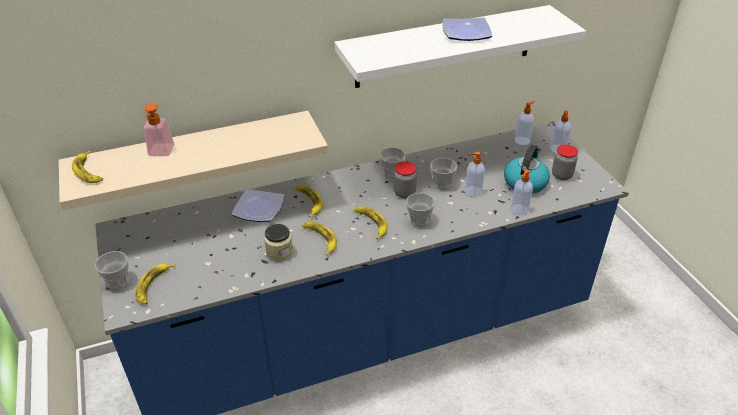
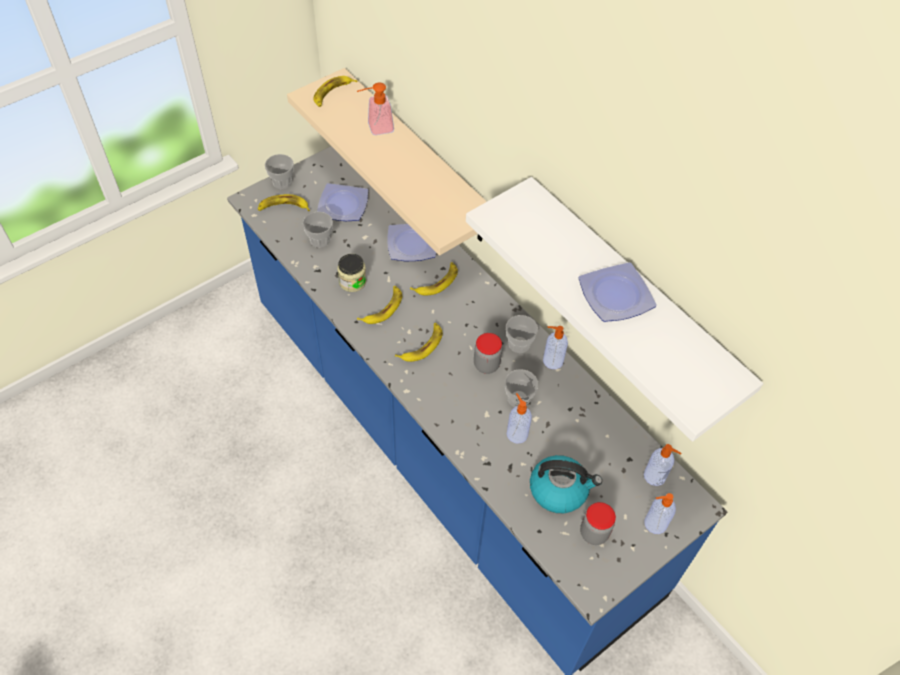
camera: 70 degrees right, 15 degrees up
cup [406,193,435,227] -> cup moved to [302,212,333,248]
soap dispenser [511,169,533,216] -> soap dispenser moved to [543,326,568,369]
none -> plate [317,183,368,221]

